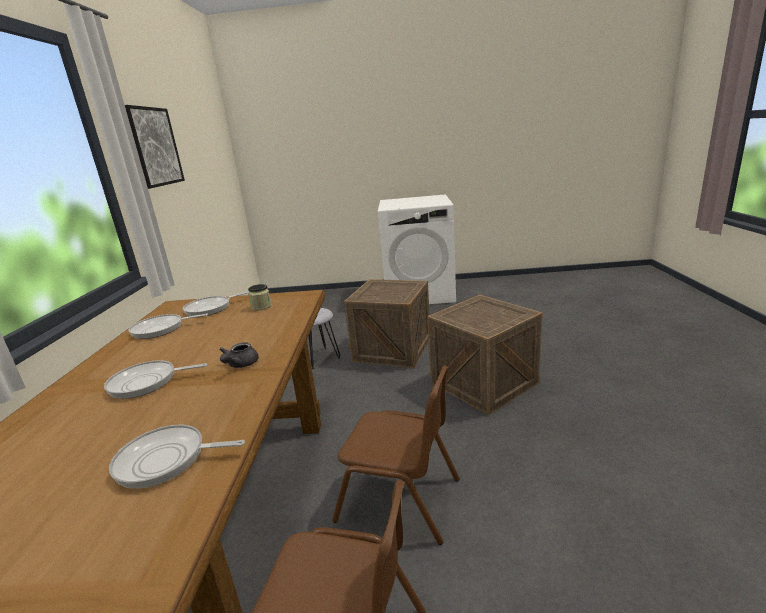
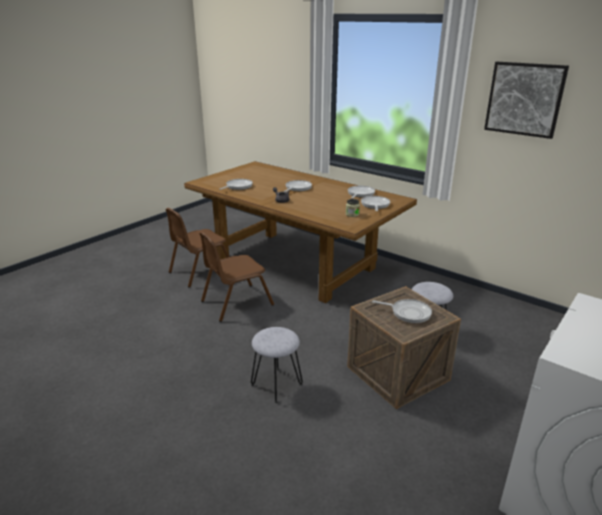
camera: 125 degrees right, 5 degrees up
crate [427,295,543,415] -> grey stool [251,327,303,403]
none -> frying pan [372,299,432,323]

